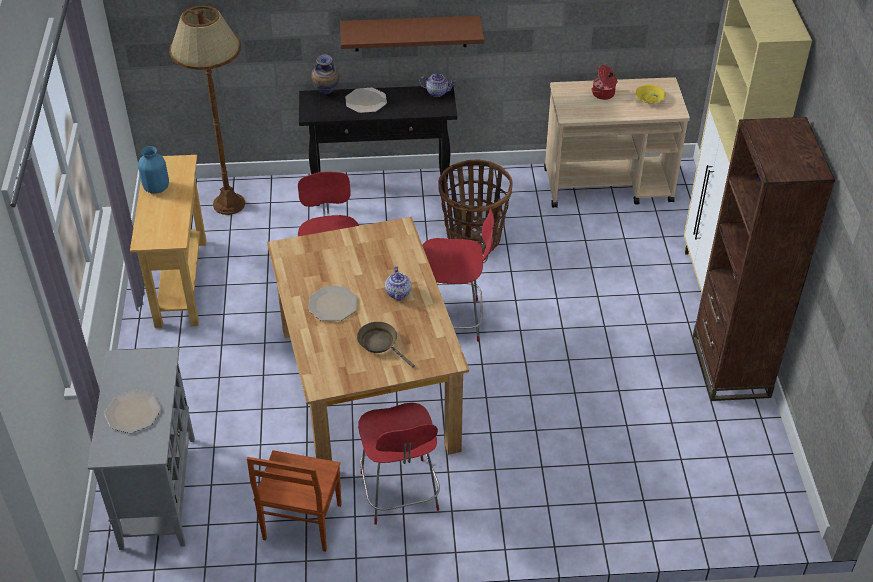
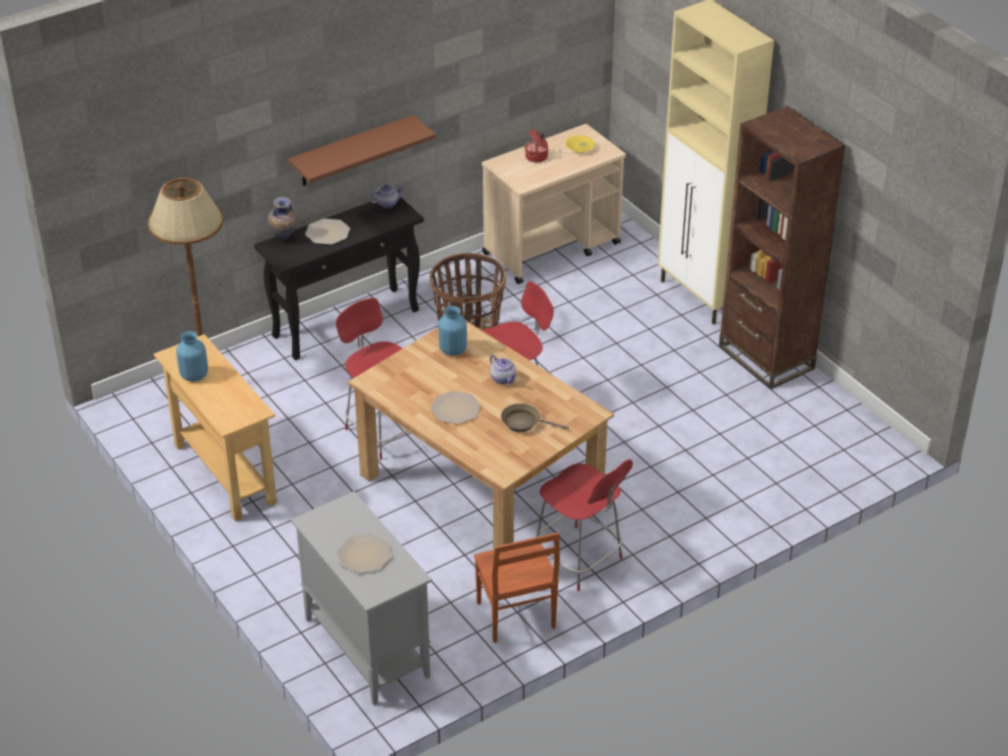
camera: 30 degrees left, 5 degrees down
none -> blue vase [439,306,467,356]

